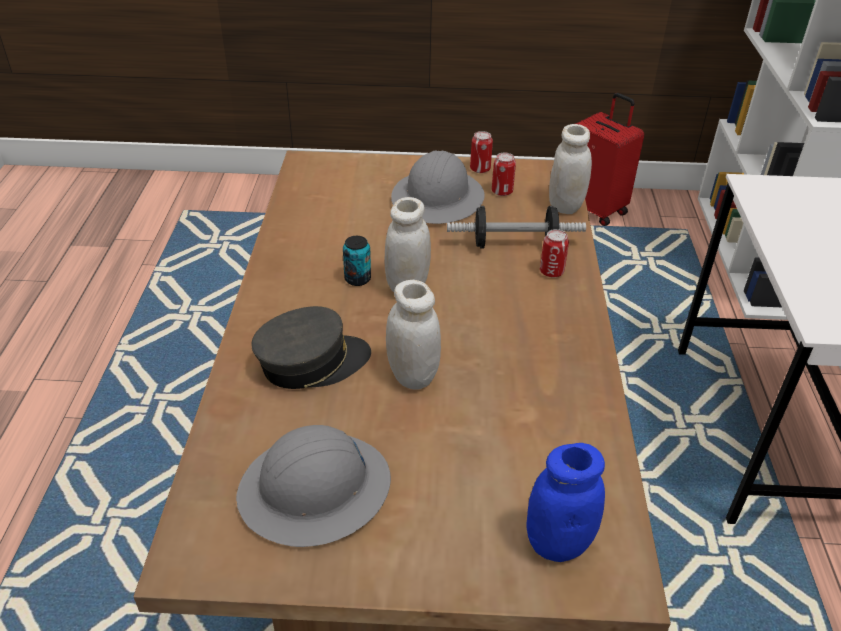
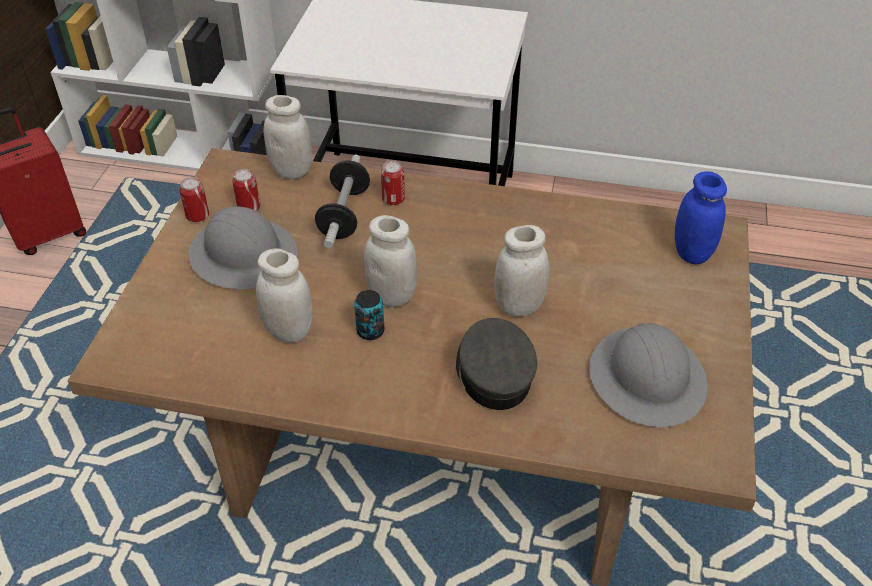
camera: 80 degrees left, 5 degrees up
none -> white jar [256,248,313,343]

